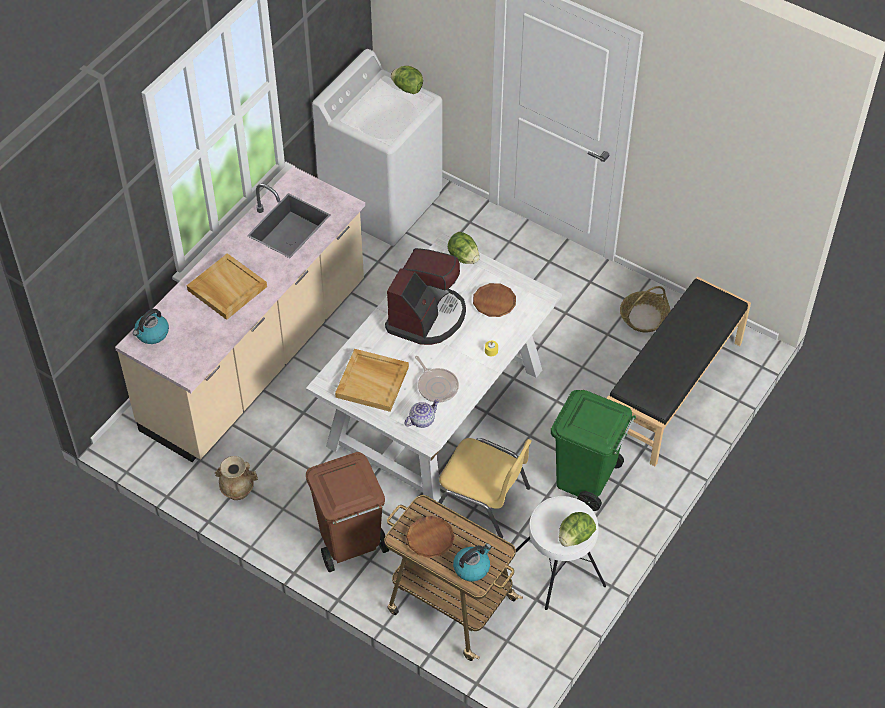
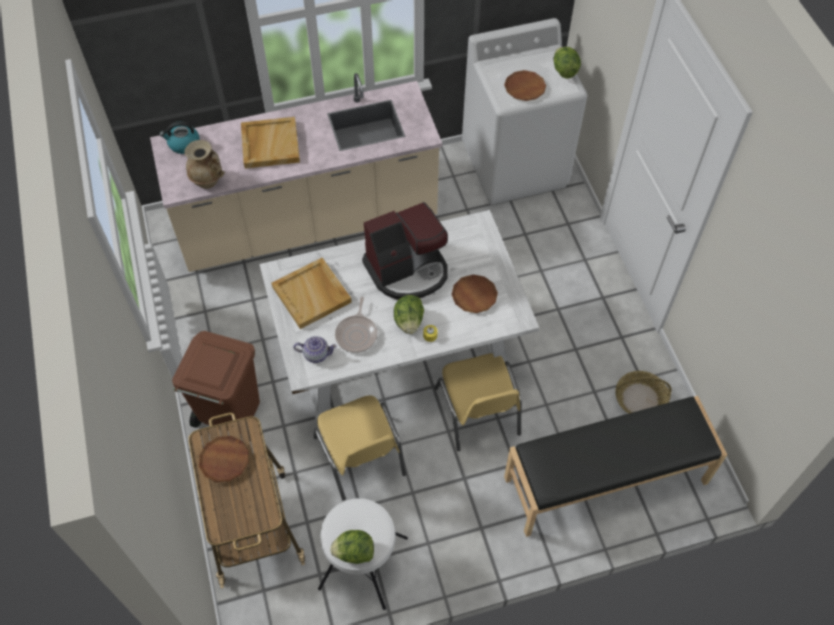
camera: 40 degrees right, 5 degrees up
beige vase [215,456,258,500] -> beige vase moved to [185,140,225,189]
lettuce [448,232,480,264] -> lettuce moved to [394,295,424,335]
kettle [453,544,491,581] -> none
green trash can [551,390,636,511] -> none
none -> yellow chair [434,353,521,451]
none -> brown plate [504,70,546,101]

